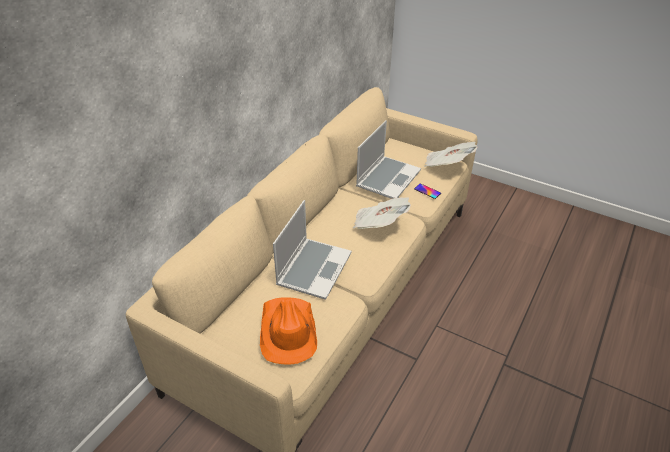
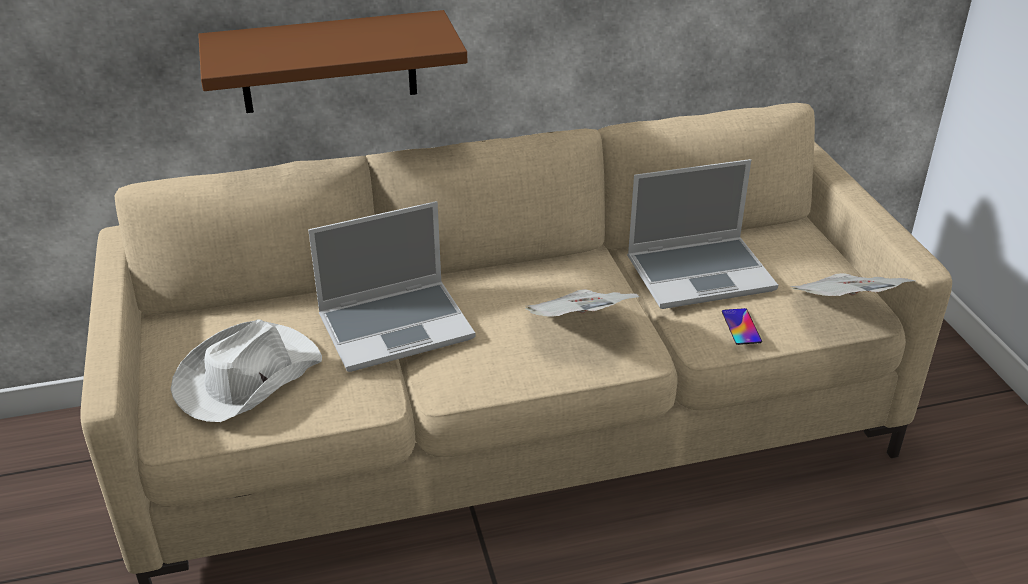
camera: 45 degrees right, 5 degrees down
orange hat [260,297,317,365] -> white hat [171,319,322,422]
none -> brown shelf [198,10,467,113]

